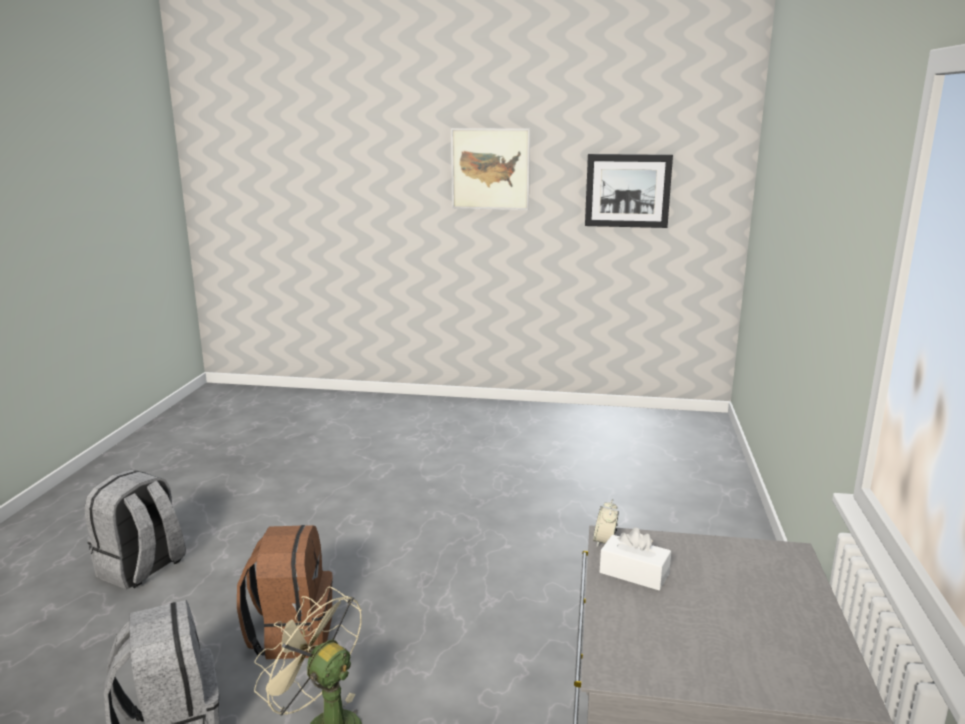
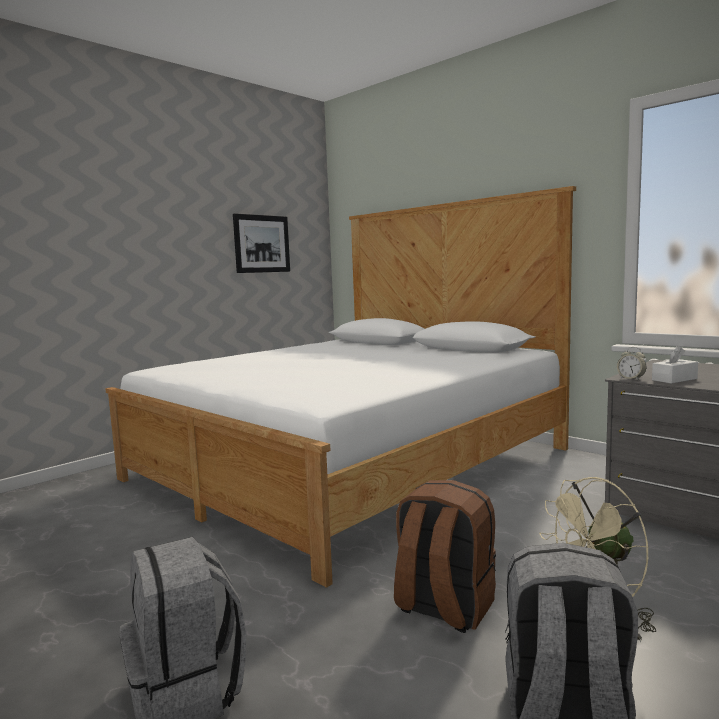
camera: 55 degrees left, 10 degrees down
picture [451,128,530,210] -> none
none -> bed [105,186,576,588]

